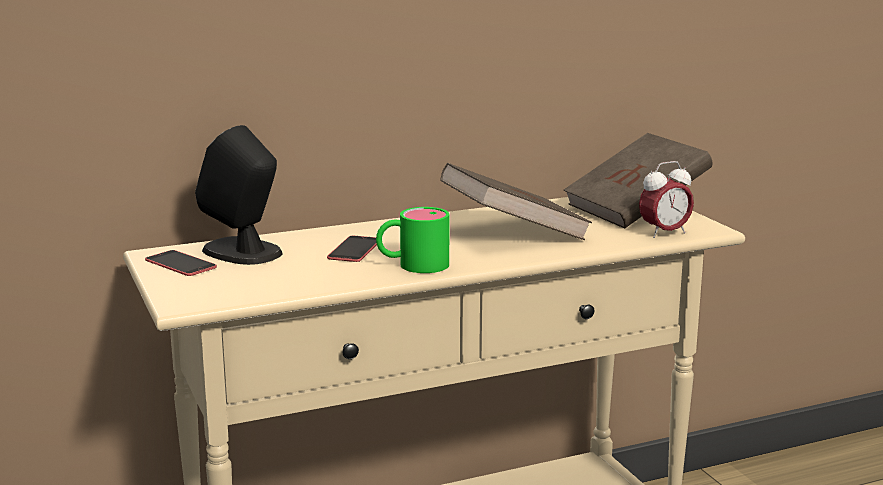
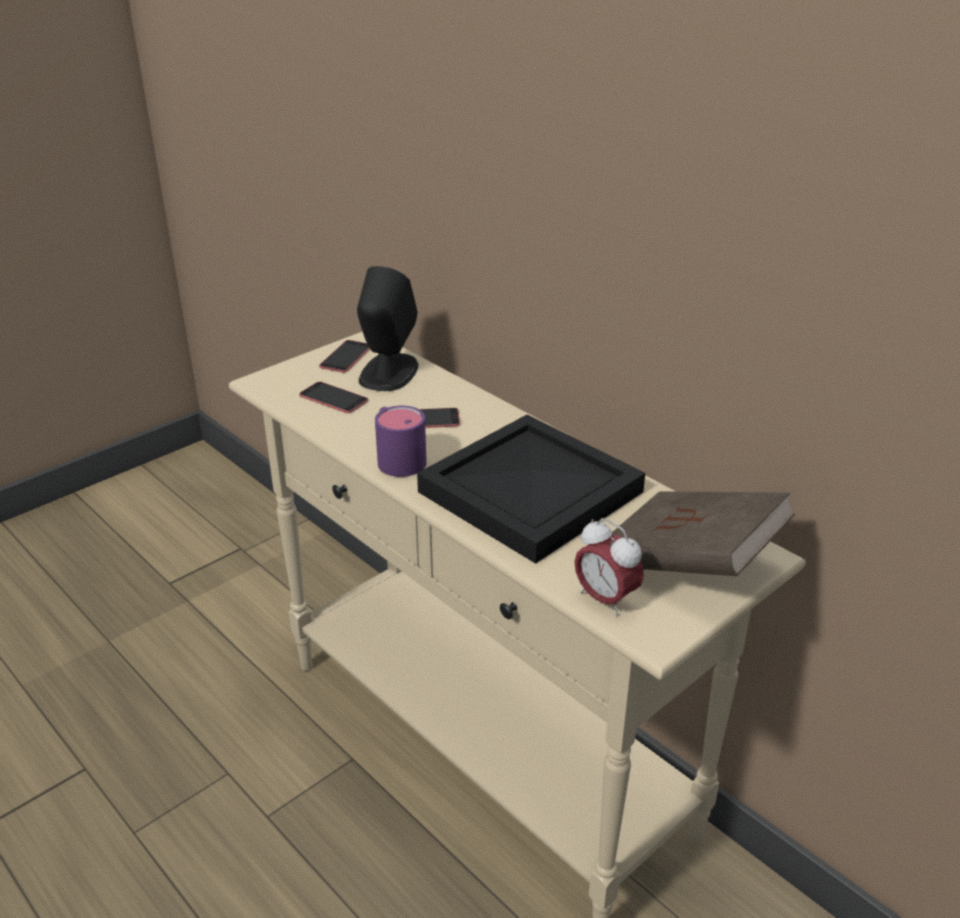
camera: 70 degrees right, 15 degrees up
green mug [376,207,449,273] -> purple mug [375,406,427,477]
brown book [440,163,592,240] -> black tray [417,415,645,564]
none -> phone [299,382,368,413]

